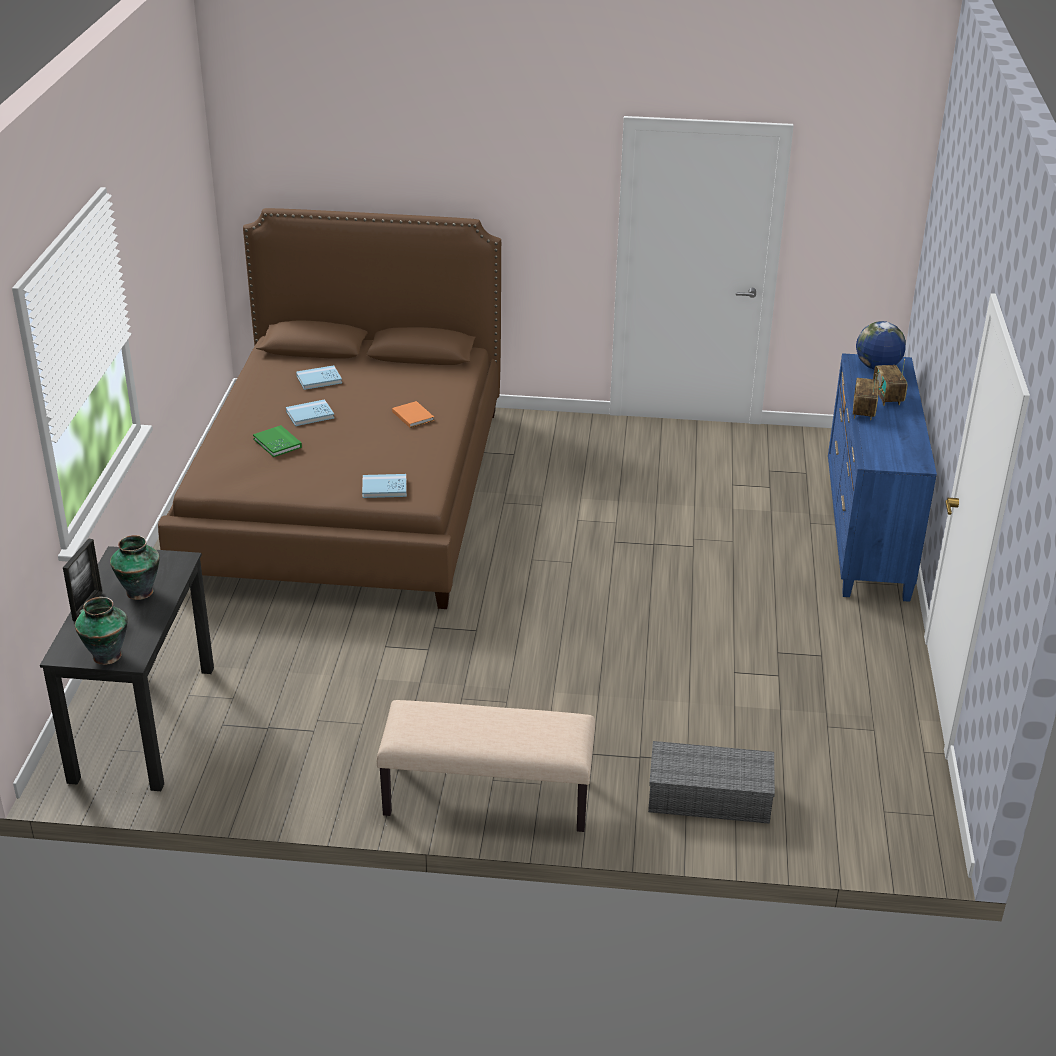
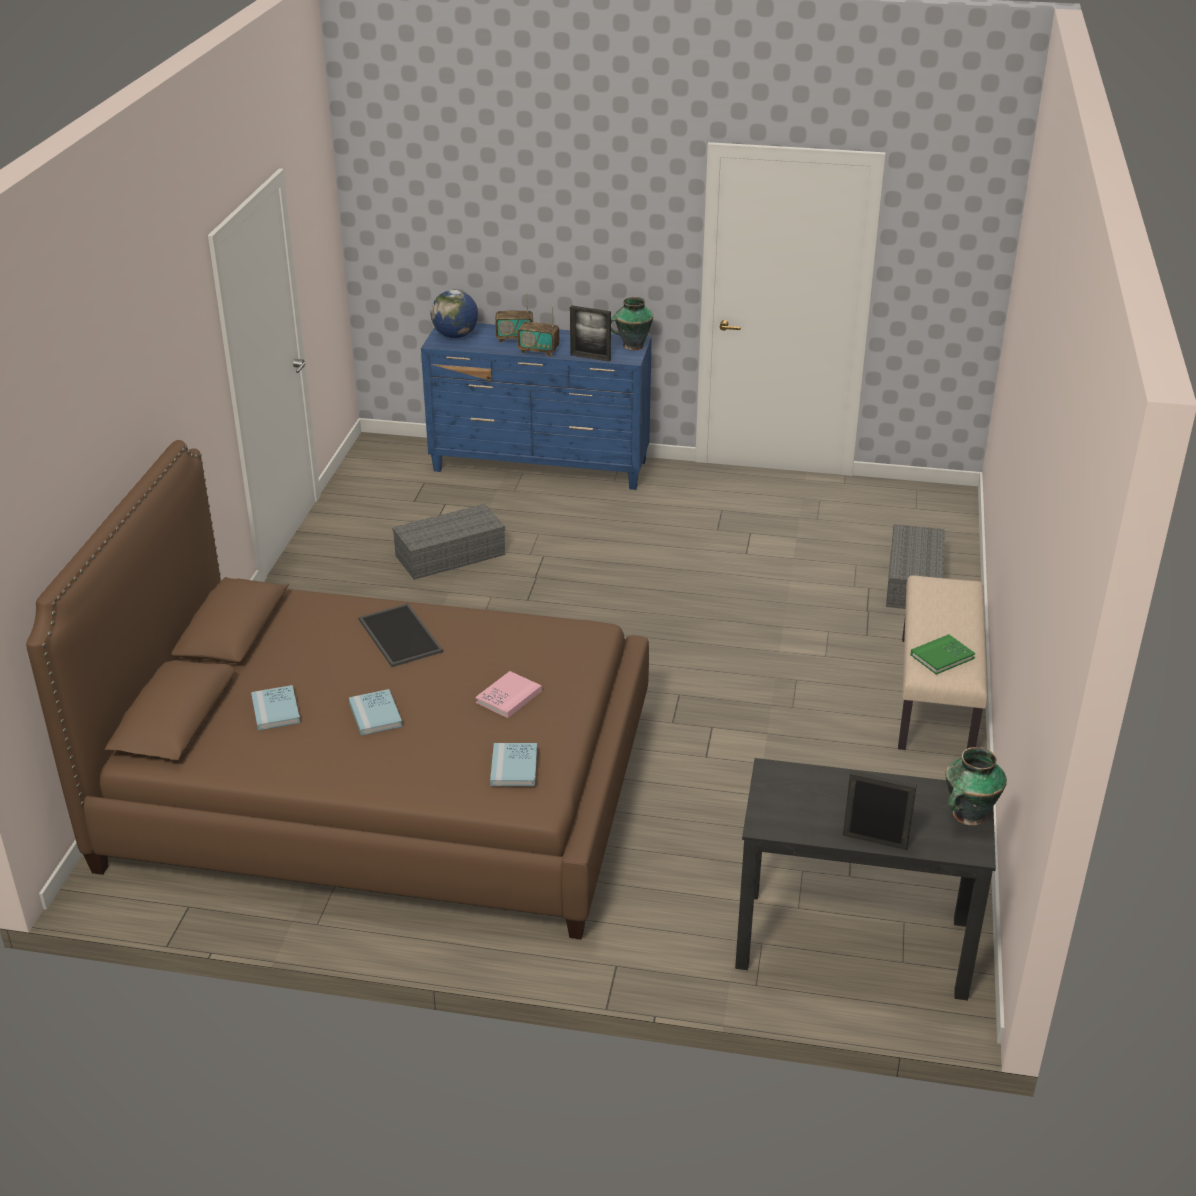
camera: 85 degrees left, 0 degrees up
vase [110,535,160,600] -> vase moved to [611,297,653,350]
green book [253,425,302,457] -> green book moved to [910,634,975,675]
blue book [362,474,407,498] -> blue book moved to [490,743,537,786]
orange book [392,401,434,428] -> tray [358,603,443,667]
none -> grey storage box [392,504,505,580]
none -> pink book [476,671,542,718]
none -> picture frame [570,305,611,362]

